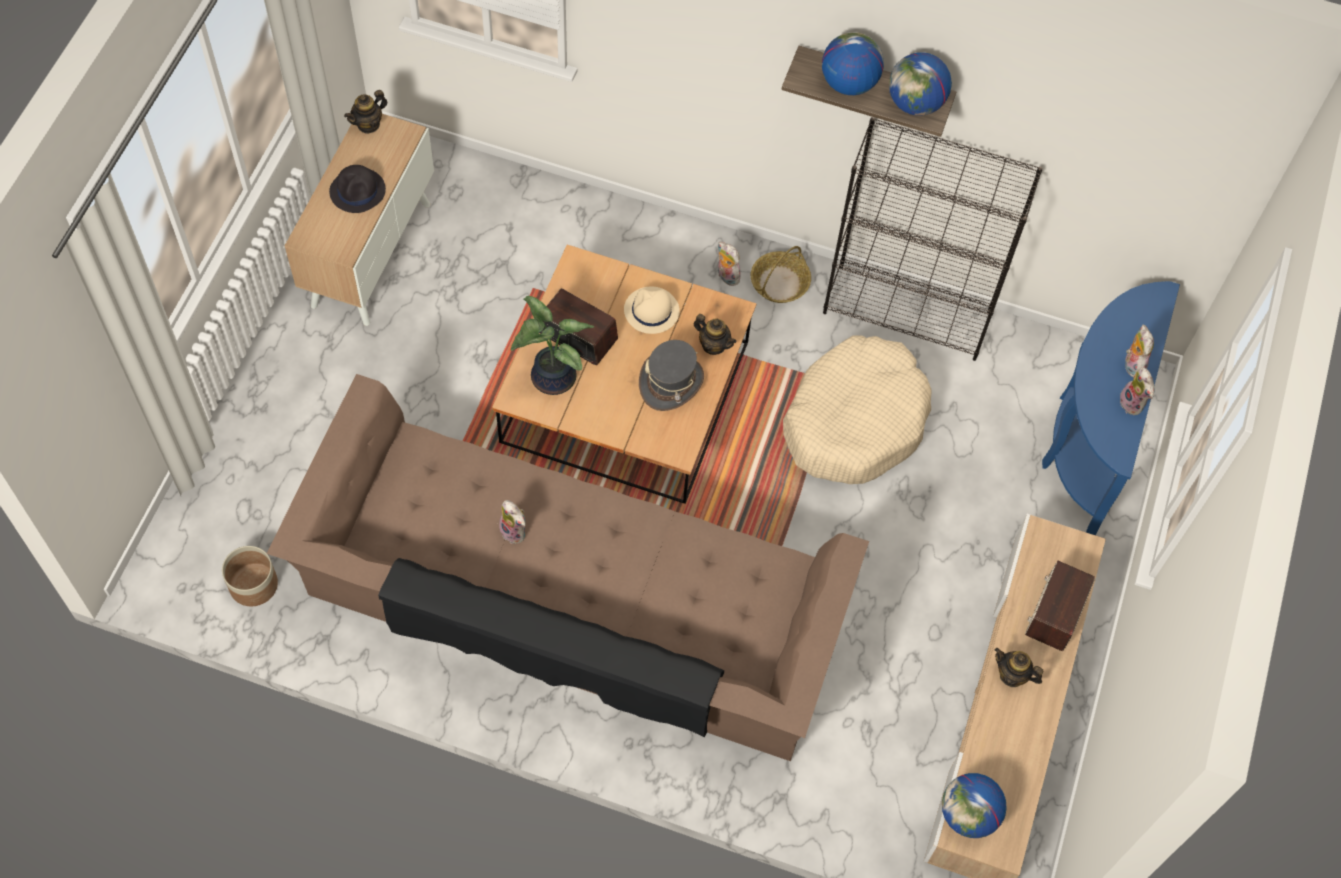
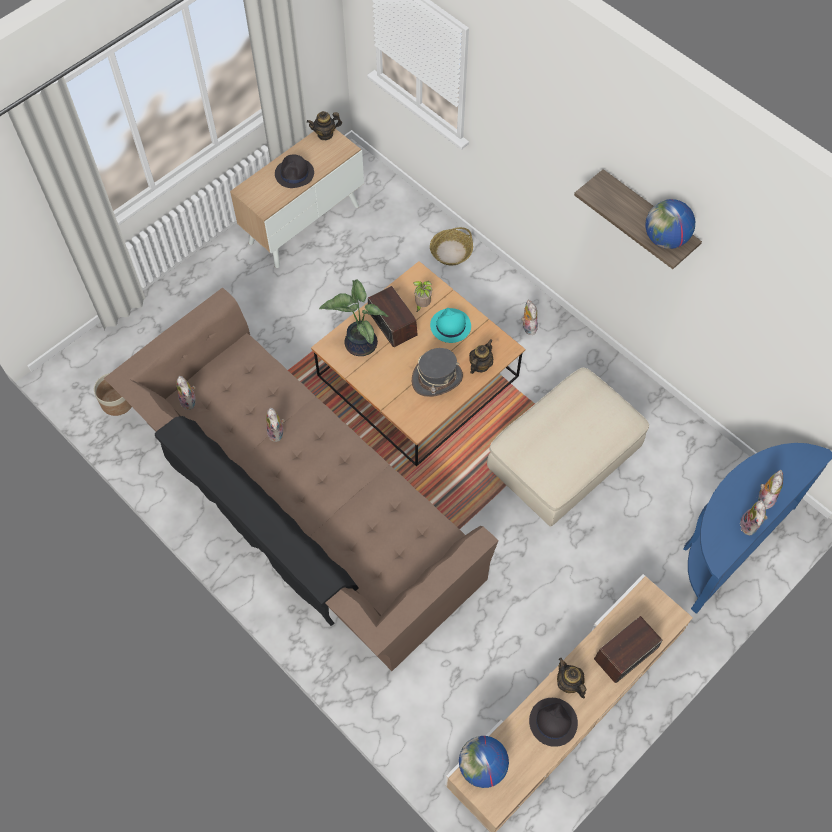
camera: 30 degrees right, 0 degrees up
beige hat [624,287,680,334] -> turquoise hat [430,308,471,343]
teapot [694,314,737,355] -> teapot turned 120 degrees counterclockwise [469,339,493,374]
basket [751,246,811,303] -> basket moved to [430,227,473,265]
beige dog bed [783,335,932,484] -> beige ottoman [487,368,649,527]
globe [822,32,884,95] -> none
black bookcase [823,117,1043,361] -> none
none -> plush toy [177,376,196,410]
none -> potted plant [413,281,432,312]
none -> black hat [529,698,578,747]

